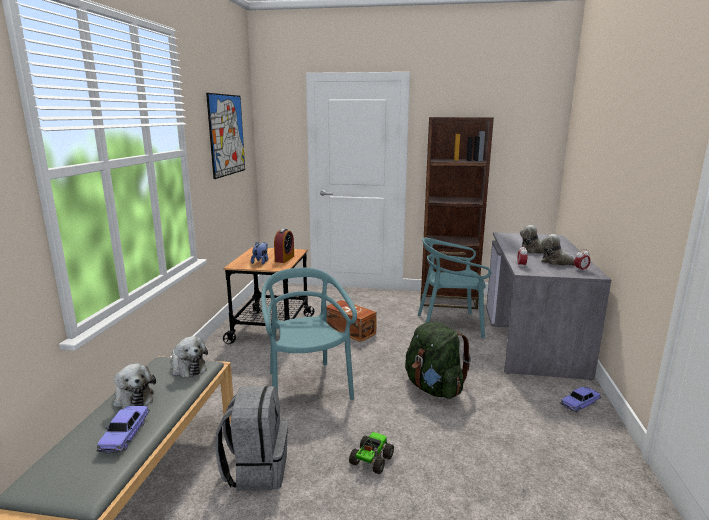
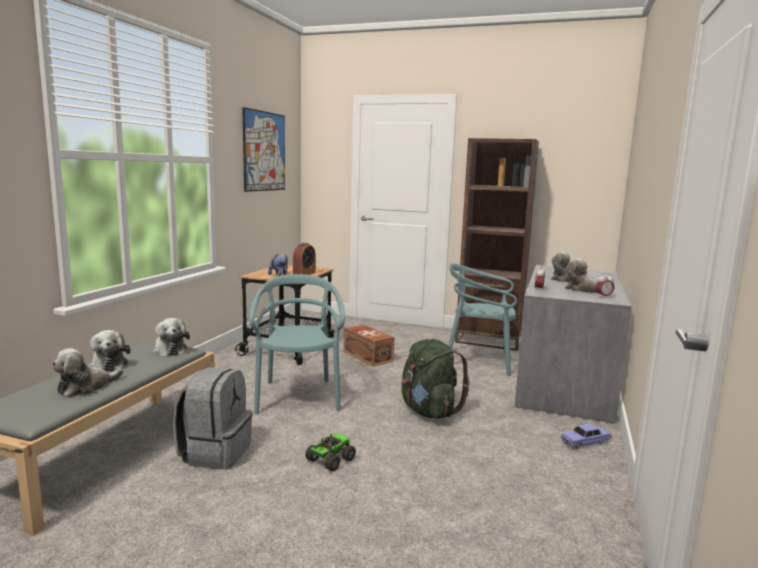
camera: 10 degrees right, 5 degrees down
toy car [96,406,150,454] -> plush toy [51,348,123,397]

